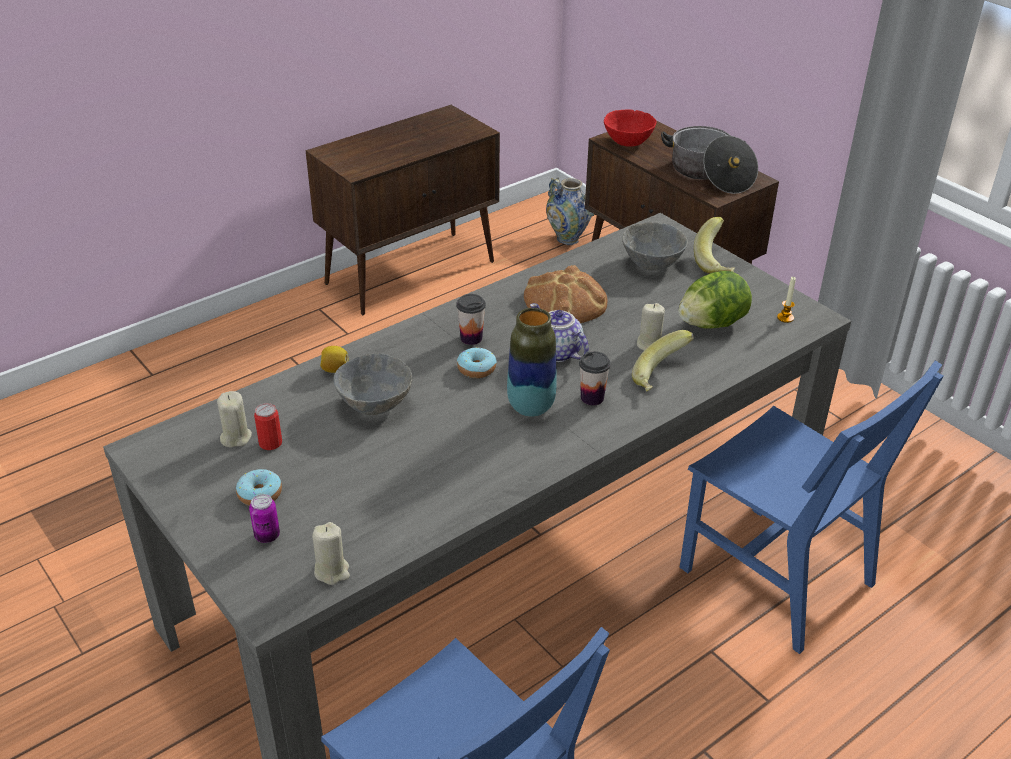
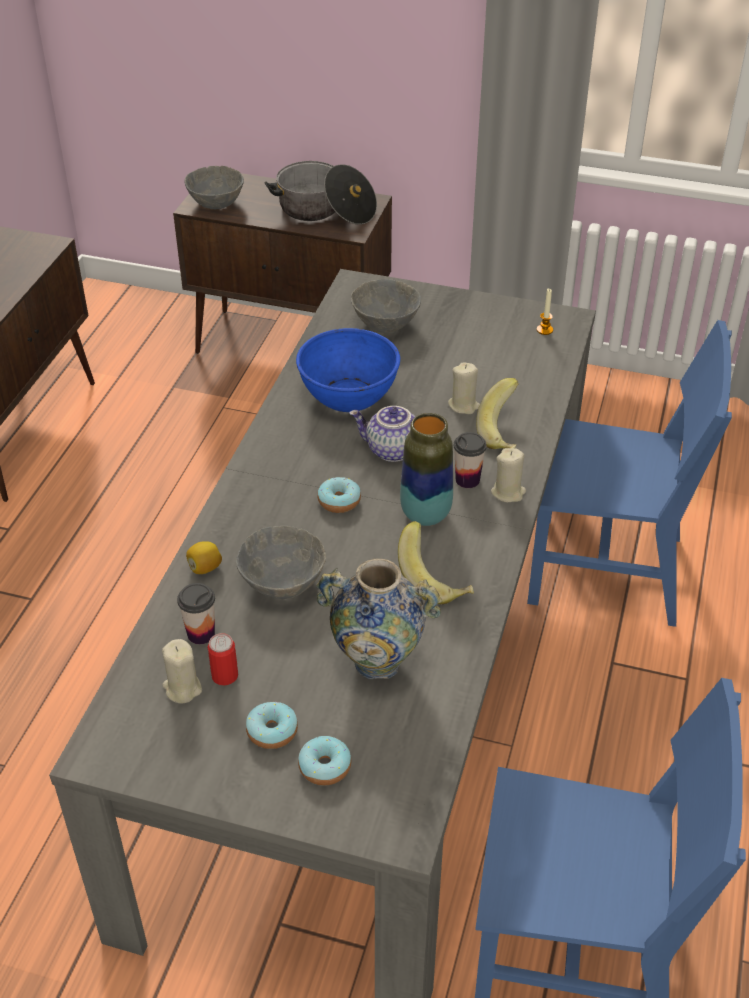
camera: 35 degrees left, 5 degrees up
can [249,494,280,543] -> donut [298,736,351,786]
beige candle [312,522,350,585] -> beige candle moved to [491,448,526,502]
cup [456,294,486,345] -> cup moved to [177,583,215,644]
bread [524,265,607,323] -> blue bowl [296,328,400,412]
vase [546,177,595,245] -> vase moved to [316,559,442,679]
red bowl [604,109,657,147] -> grey bowl [185,166,244,209]
lettuce [679,271,752,329] -> none
banana [694,217,735,274] -> banana moved to [398,521,474,604]

